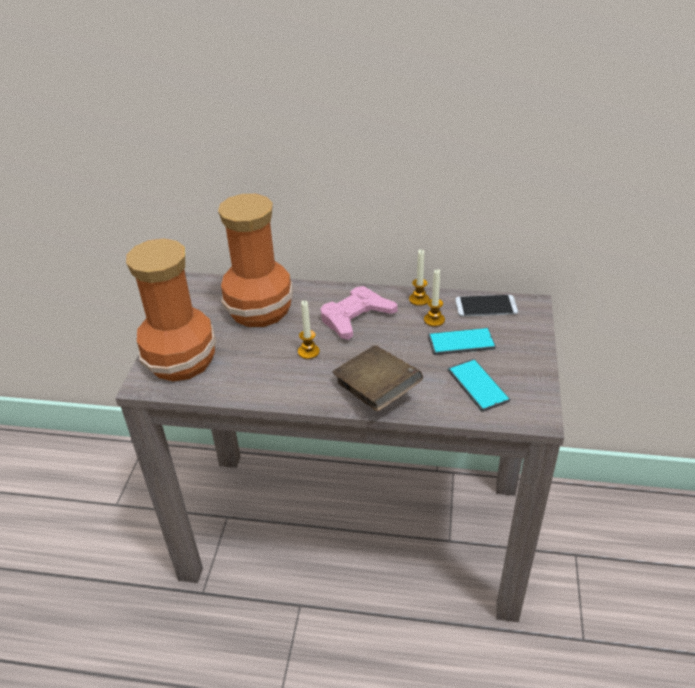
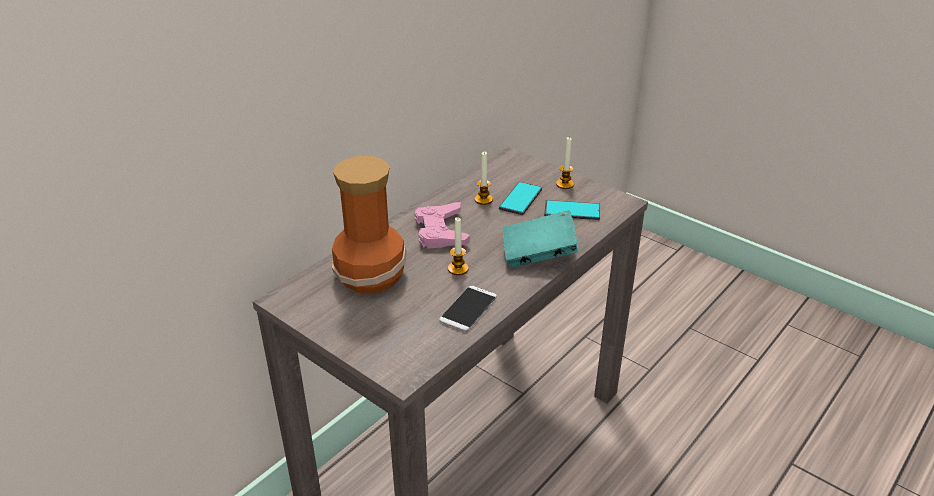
camera: 60 degrees left, 5 degrees down
vase [126,239,216,381] -> none
brown book [332,346,423,411] -> turquoise book [502,210,579,268]
candle [409,249,429,306] -> candle moved to [556,137,574,189]
phone [455,295,518,317] -> phone moved to [439,286,497,331]

